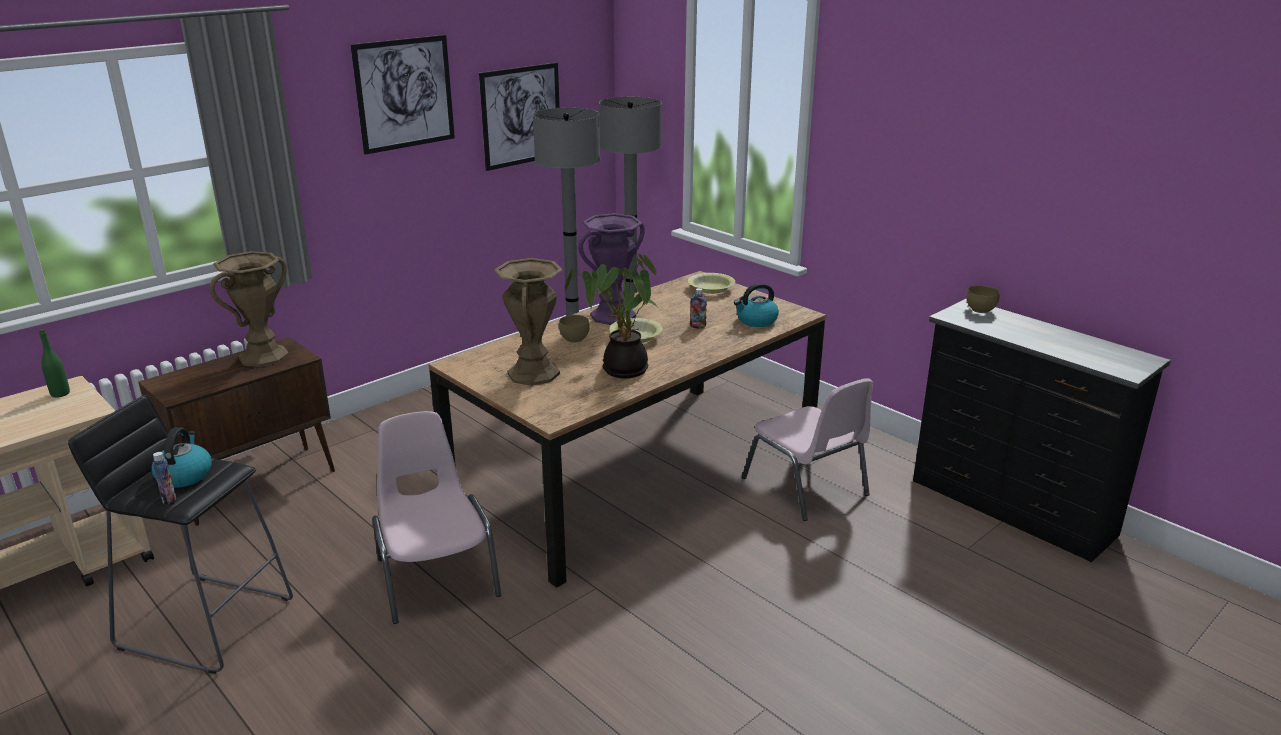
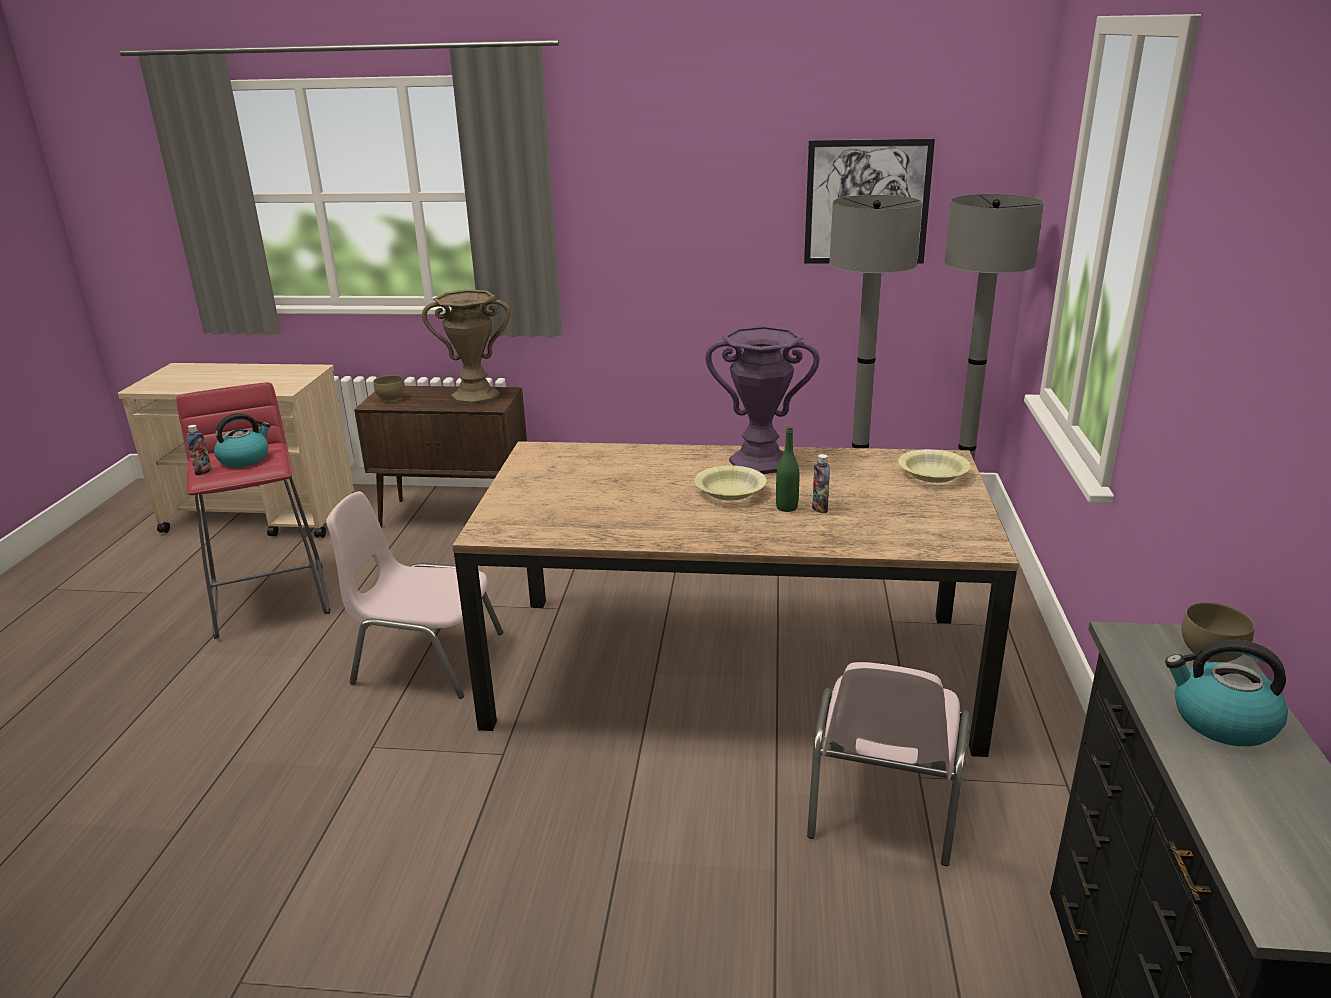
camera: 50 degrees right, 0 degrees up
green bottle [39,329,70,398] -> green bottle moved to [776,427,800,512]
black stool [68,395,293,674] -> red stool [176,382,330,639]
picture [351,35,455,155] -> none
pink chair [372,411,501,624] -> pink chair turned 105 degrees counterclockwise [326,491,503,699]
brown vase [494,258,563,386] -> none
brown bowl [559,315,590,343] -> brown bowl moved to [374,375,405,401]
potted plant [565,254,657,378] -> none
kettle [734,283,779,327] -> kettle moved to [1165,639,1288,746]

